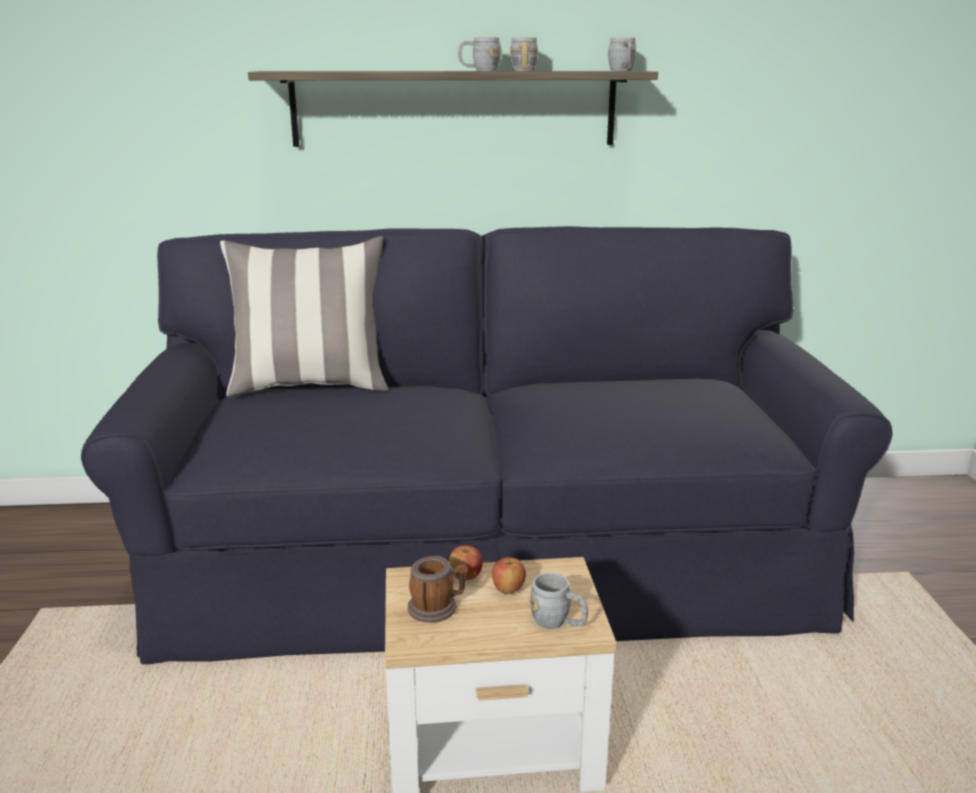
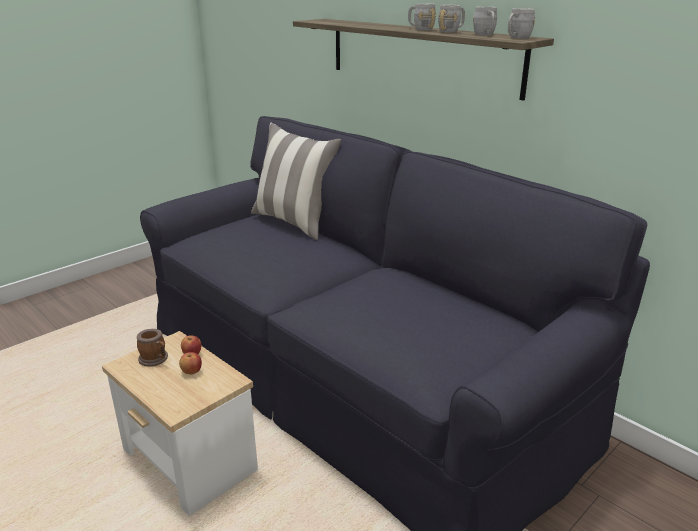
camera: 50 degrees right, 5 degrees up
grey mug [530,572,588,629] -> grey mug moved to [473,6,497,36]

